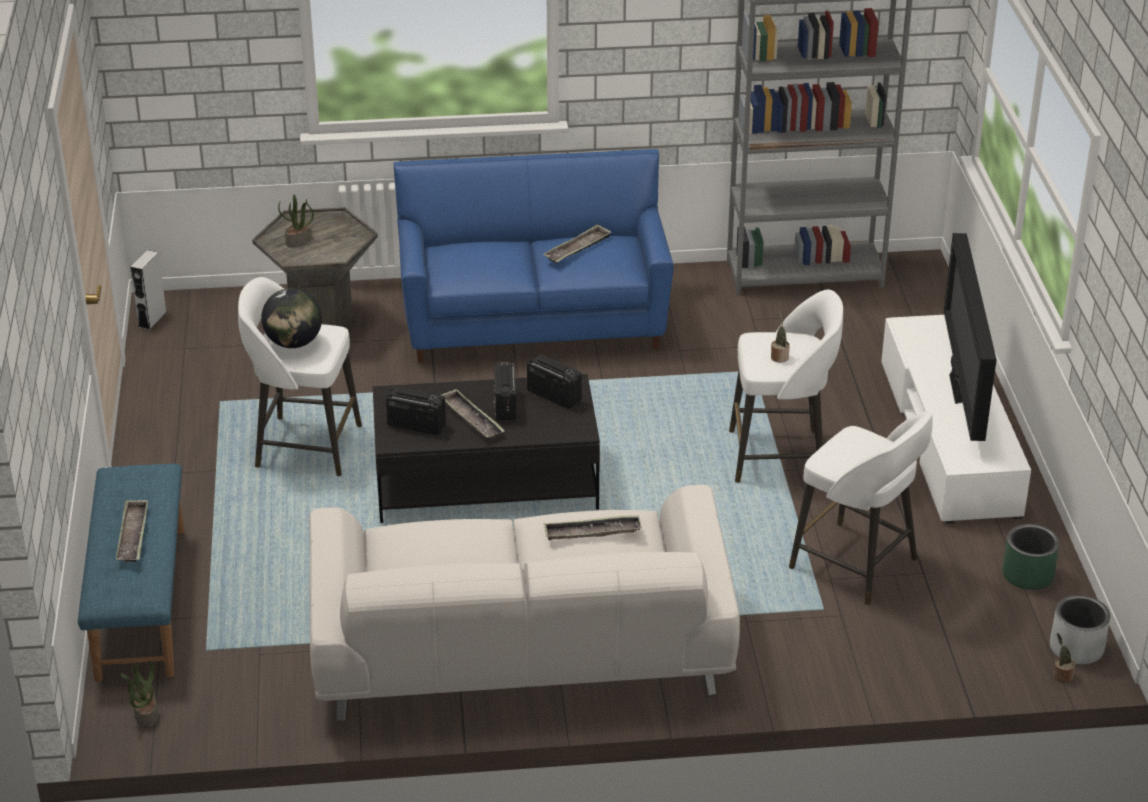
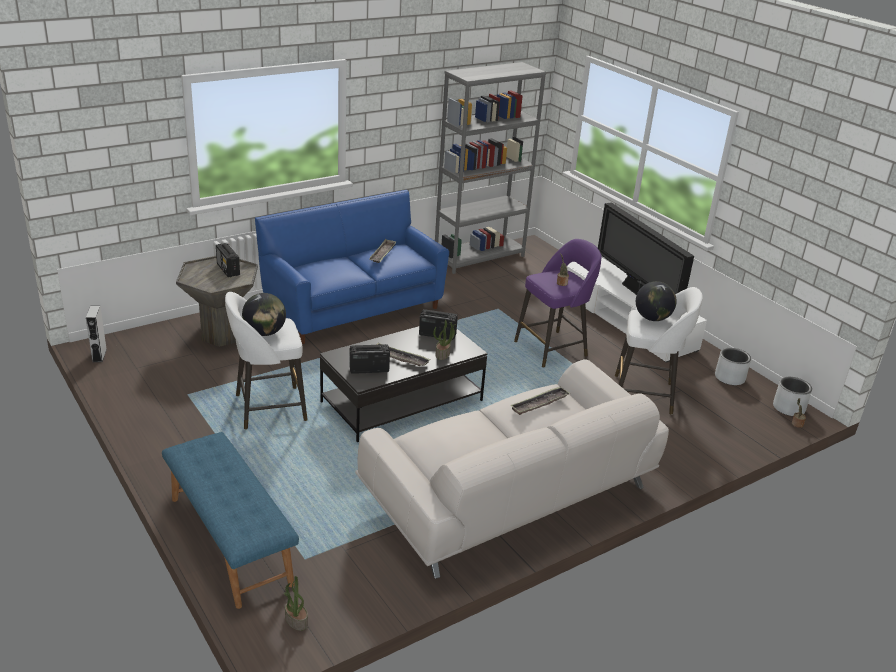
camera: 30 degrees left, 5 degrees down
tray [116,500,148,562] -> none
potted plant [278,194,314,248] -> potted plant moved to [433,320,456,360]
radio [494,361,516,421] -> radio moved to [216,243,240,277]
white stool [729,289,843,483] -> purple stool [514,239,602,367]
green planter [1002,524,1060,590] -> grey planter [715,348,751,385]
none -> globe [636,281,676,321]

